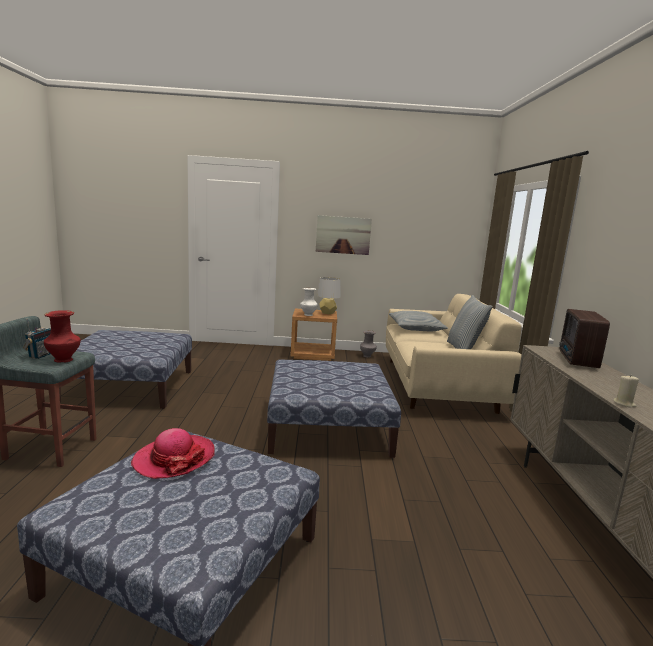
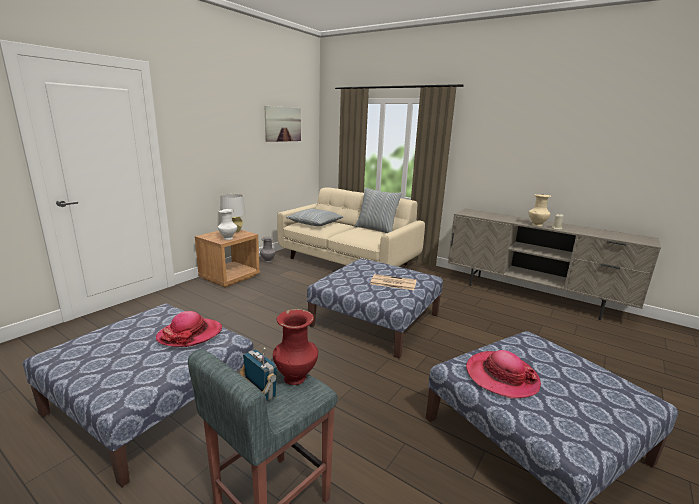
camera: 55 degrees left, 5 degrees up
picture [316,215,372,255] -> picture moved to [265,106,301,142]
radio [559,309,610,368] -> none
none -> hat [156,311,222,347]
none -> newspaper [370,274,417,290]
none -> beige vase [529,194,551,226]

